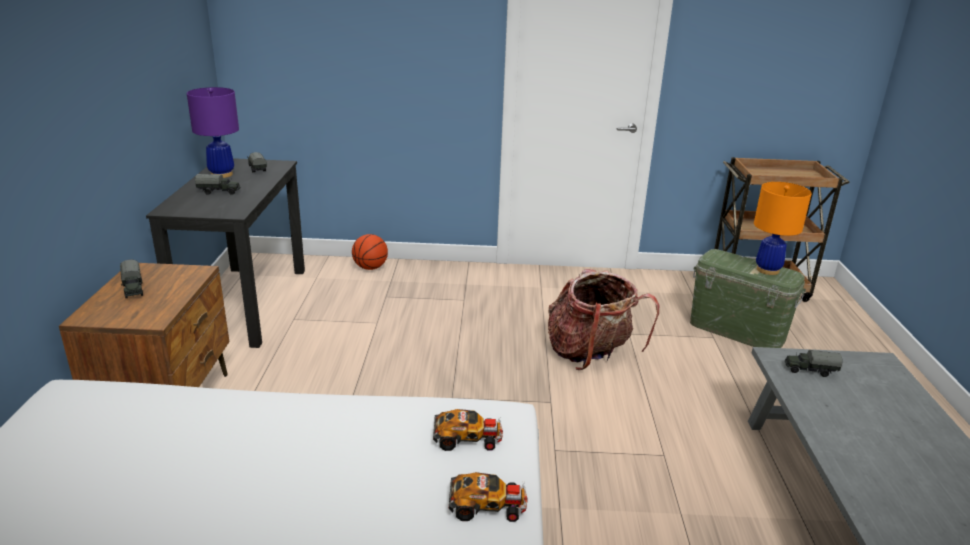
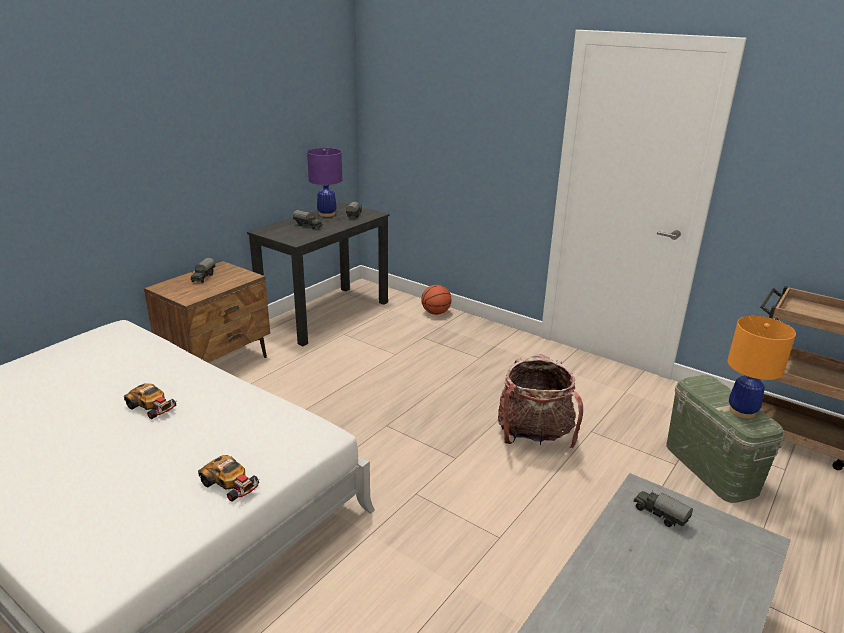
camera: 35 degrees right, 0 degrees up
toy car [433,409,503,451] -> toy car moved to [124,383,176,419]

